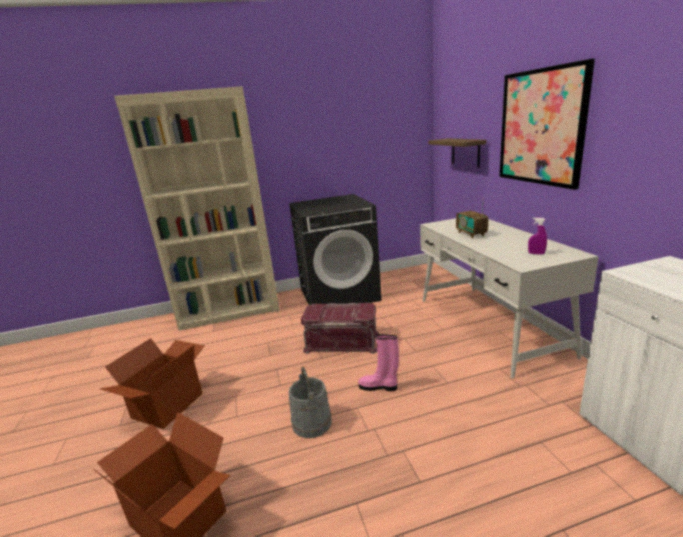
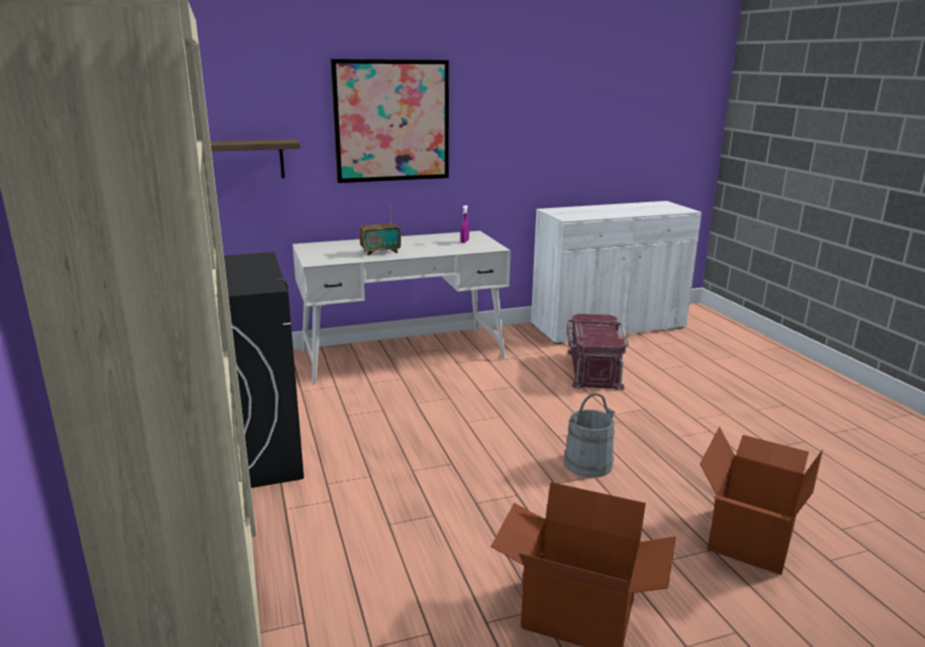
camera: 95 degrees left, 0 degrees up
red storage box [301,303,379,354] -> red storage box moved to [567,314,629,391]
pink boot [358,334,399,391] -> none

